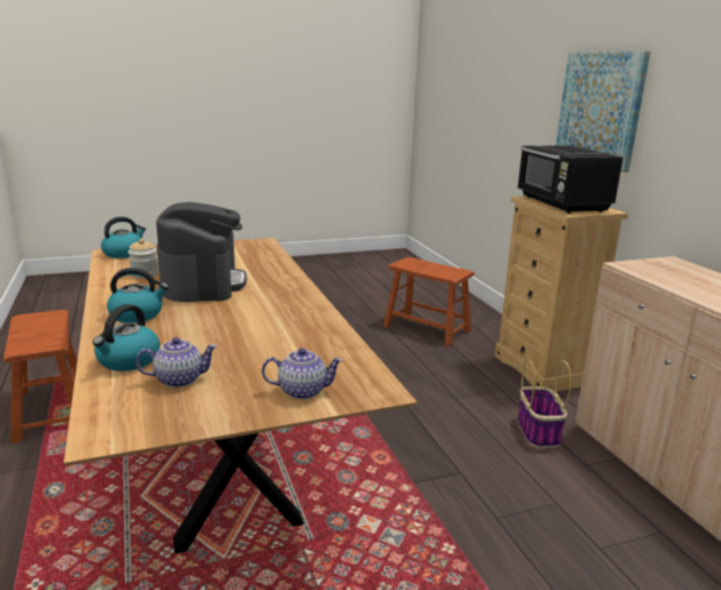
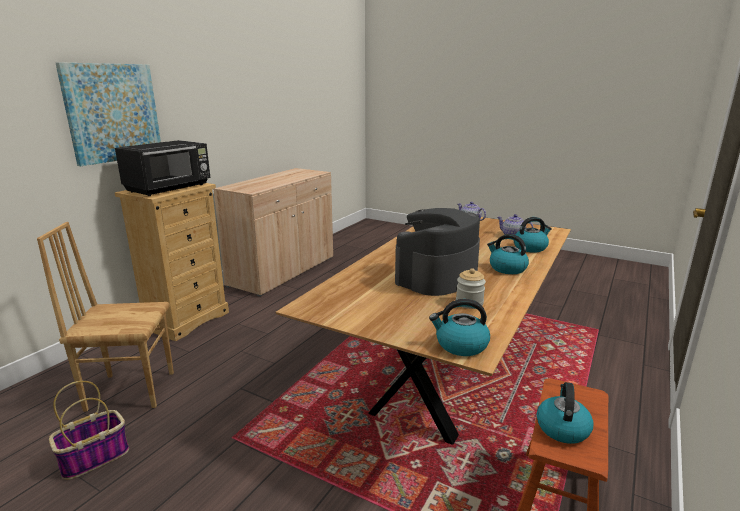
camera: 130 degrees left, 0 degrees up
brown stool [383,257,474,347] -> brown chair [37,222,174,412]
basket [518,359,572,448] -> basket moved to [49,381,129,480]
none -> kettle [537,382,594,444]

